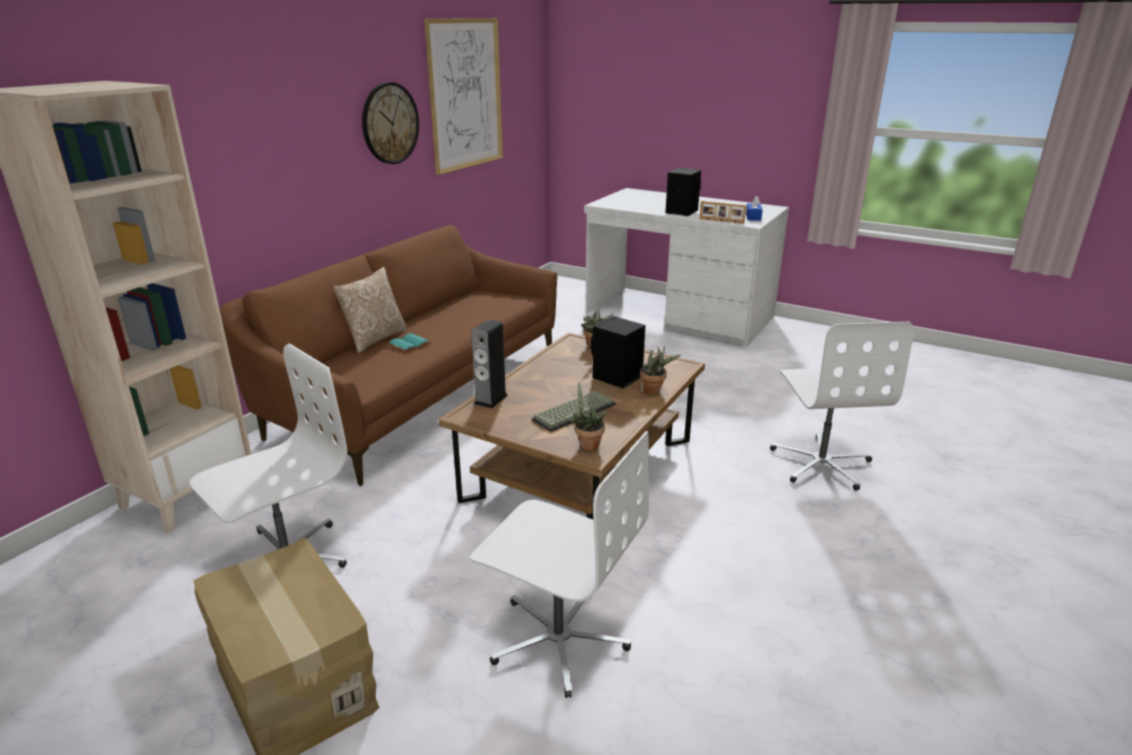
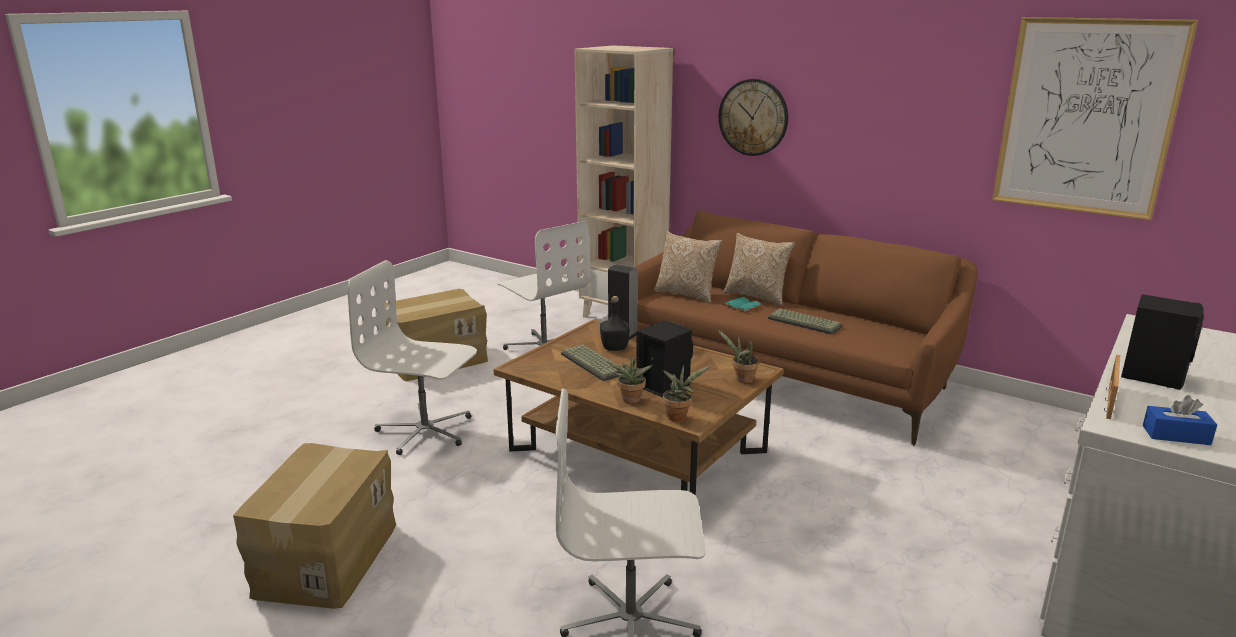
camera: 95 degrees right, 5 degrees down
wall clock [362,82,419,164] -> wall clock moved to [719,79,788,156]
white office chair [471,431,649,698] -> white office chair turned 75 degrees clockwise [348,260,477,455]
potted plant [568,382,606,451] -> potted plant moved to [663,365,711,422]
none -> cardboard box [233,443,396,609]
none -> black bottle [600,296,630,351]
none -> pillow [654,231,723,303]
none -> keyboard [768,308,842,335]

